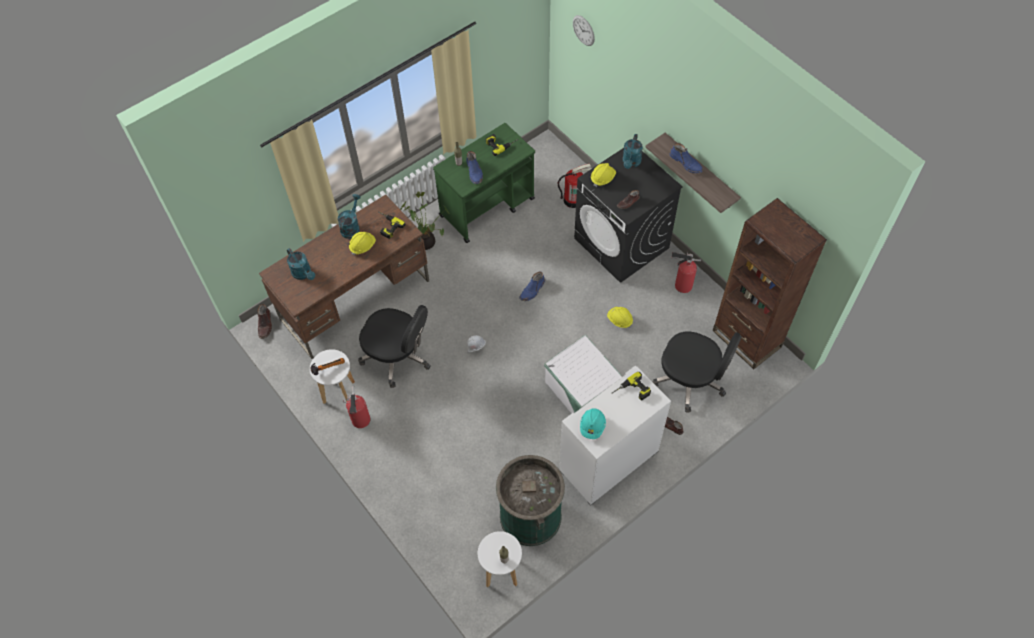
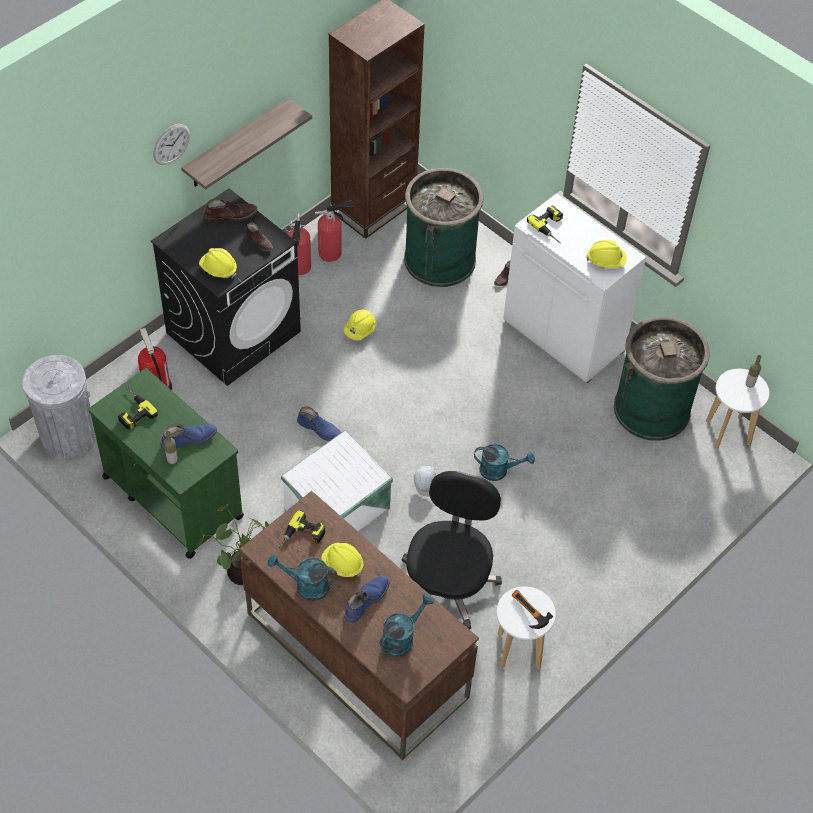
camera: 100 degrees left, 5 degrees down
brown boot [257,304,272,339] -> brown boot moved to [205,198,258,222]
fire extinguisher [343,386,370,428] -> fire extinguisher moved to [315,200,354,262]
white storage box [544,335,622,414] -> white storage box moved to [281,430,393,531]
wall clock [573,15,595,46] -> wall clock moved to [153,124,190,165]
turquoise hard hat [580,408,606,439] -> yellow hard hat [586,240,626,268]
turquoise watering can [622,134,643,169] -> turquoise watering can moved to [474,444,535,481]
black office chair [653,332,742,413] -> green trash can [404,168,484,287]
blue boot [670,143,703,173] -> blue boot moved to [344,575,390,623]
none -> grey trash can [22,355,95,460]

